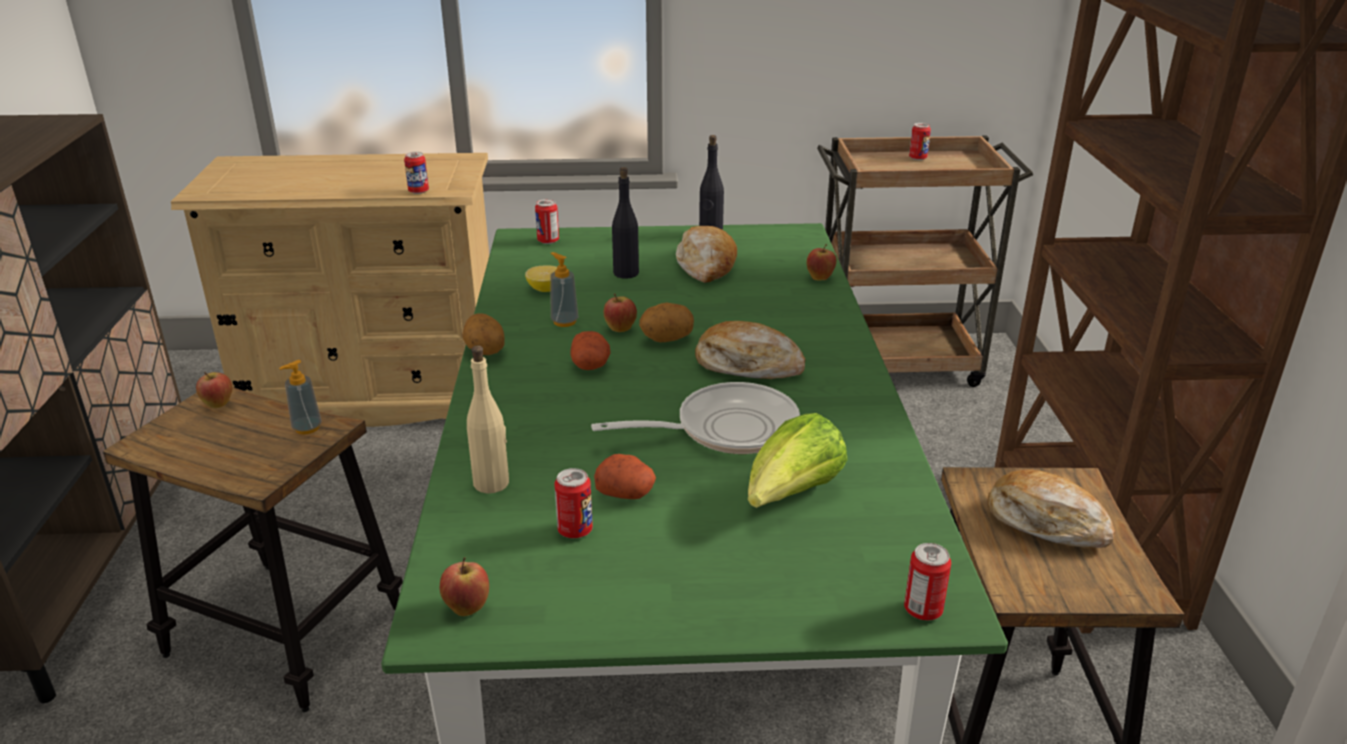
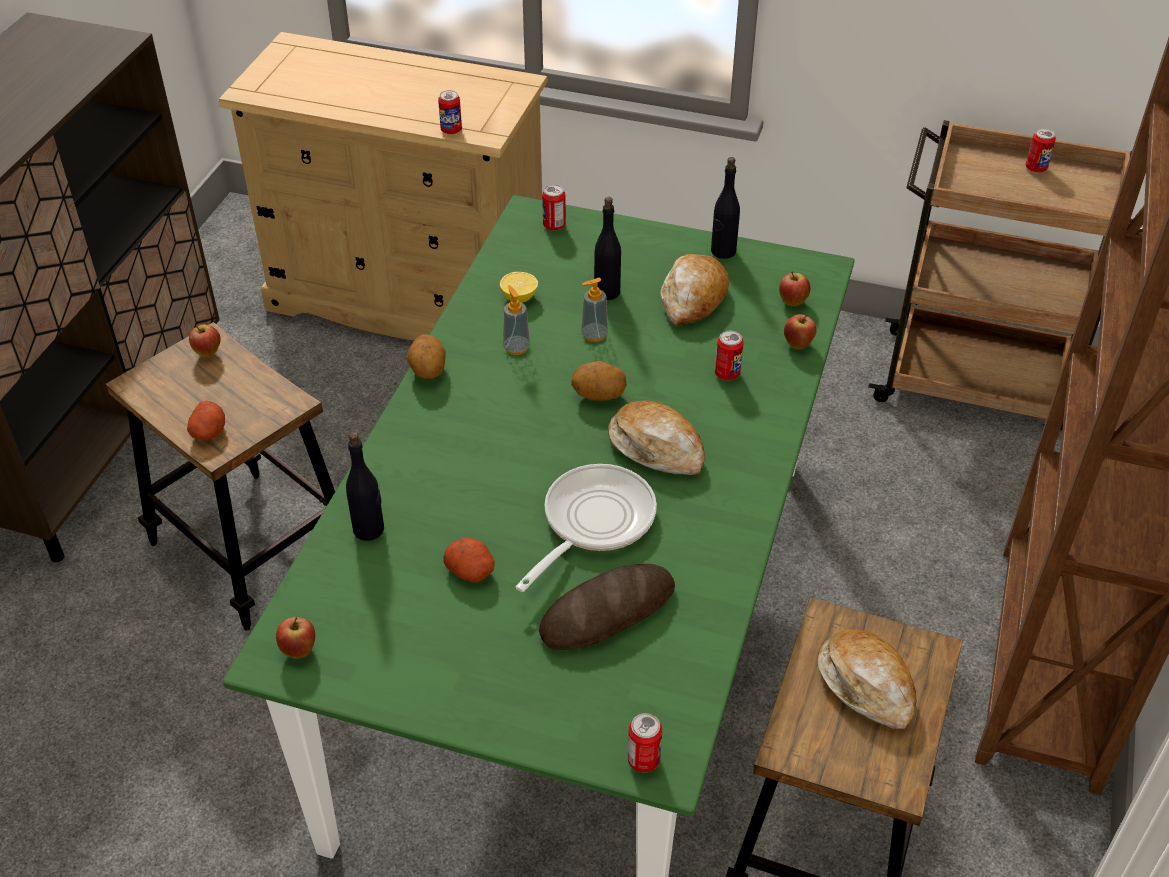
camera: 20 degrees right, 15 degrees up
soap dispenser [279,360,321,434] -> soap dispenser moved to [581,278,608,342]
beige bottle [467,345,509,494] -> black bottle [346,432,384,541]
can [554,468,593,538] -> can moved to [715,331,744,380]
potato [571,331,610,370] -> potato moved to [187,401,225,440]
frying pan [591,382,800,454] -> frying pan turned 60 degrees counterclockwise [515,464,657,592]
apple [604,293,637,332] -> apple moved to [779,271,811,306]
lettuce [748,413,847,508] -> bread [539,564,675,650]

